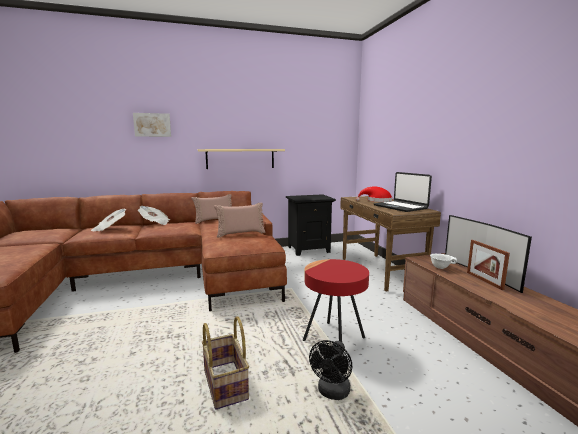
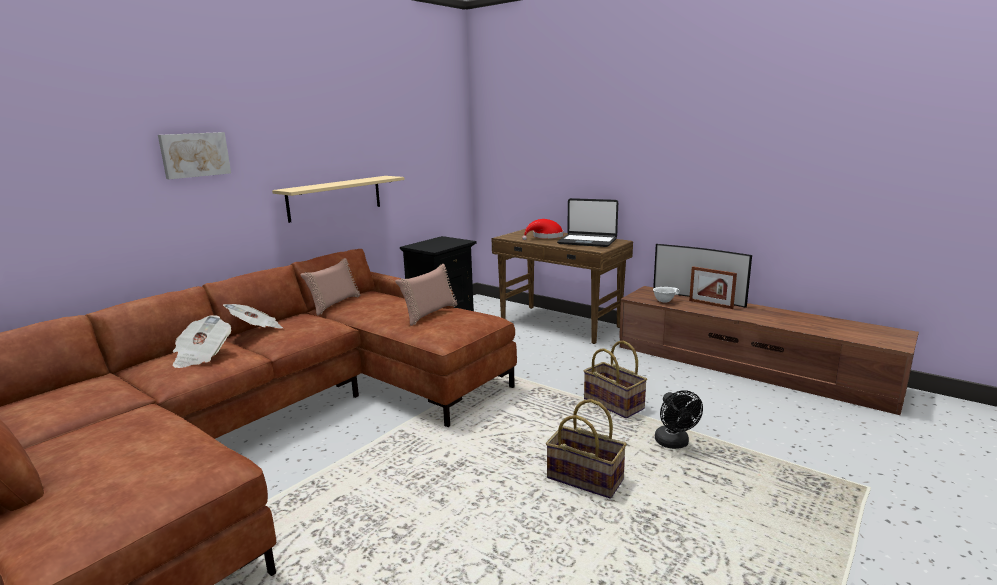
camera: 35 degrees left, 5 degrees up
red side table [303,259,369,356] -> basket [584,341,647,418]

